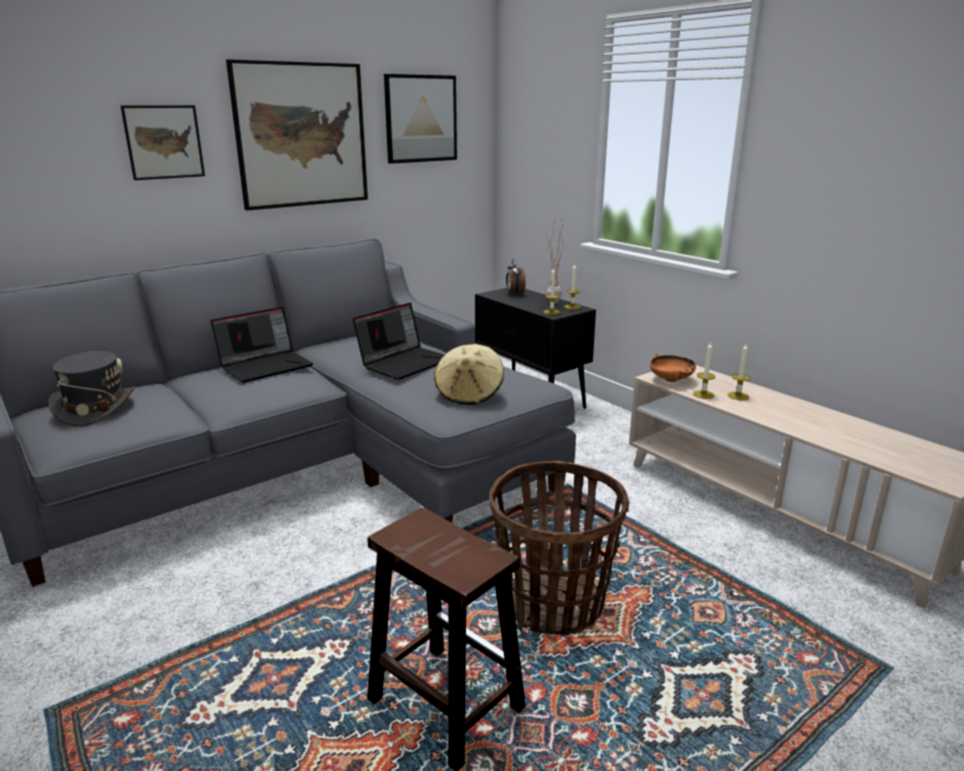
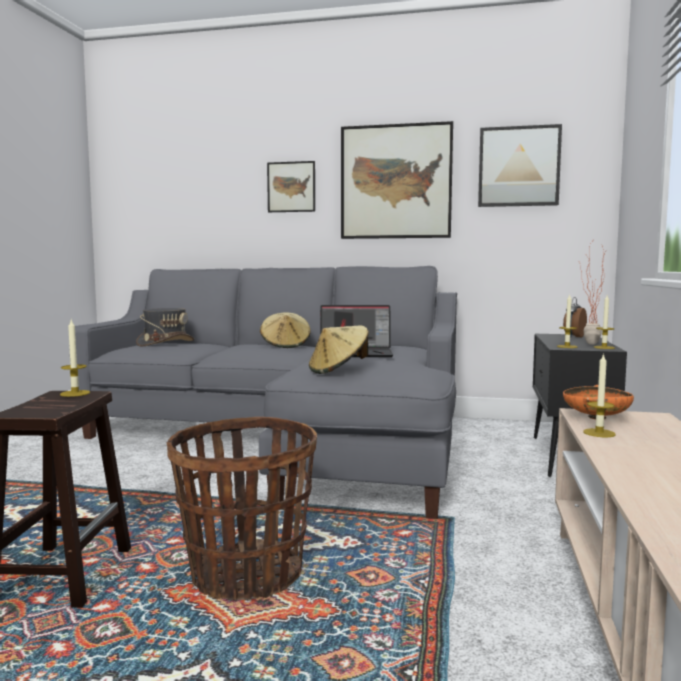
camera: 50 degrees right, 15 degrees down
laptop [210,307,313,383] -> beige hat [260,312,311,348]
candle [727,344,751,400] -> candle moved to [60,320,90,397]

